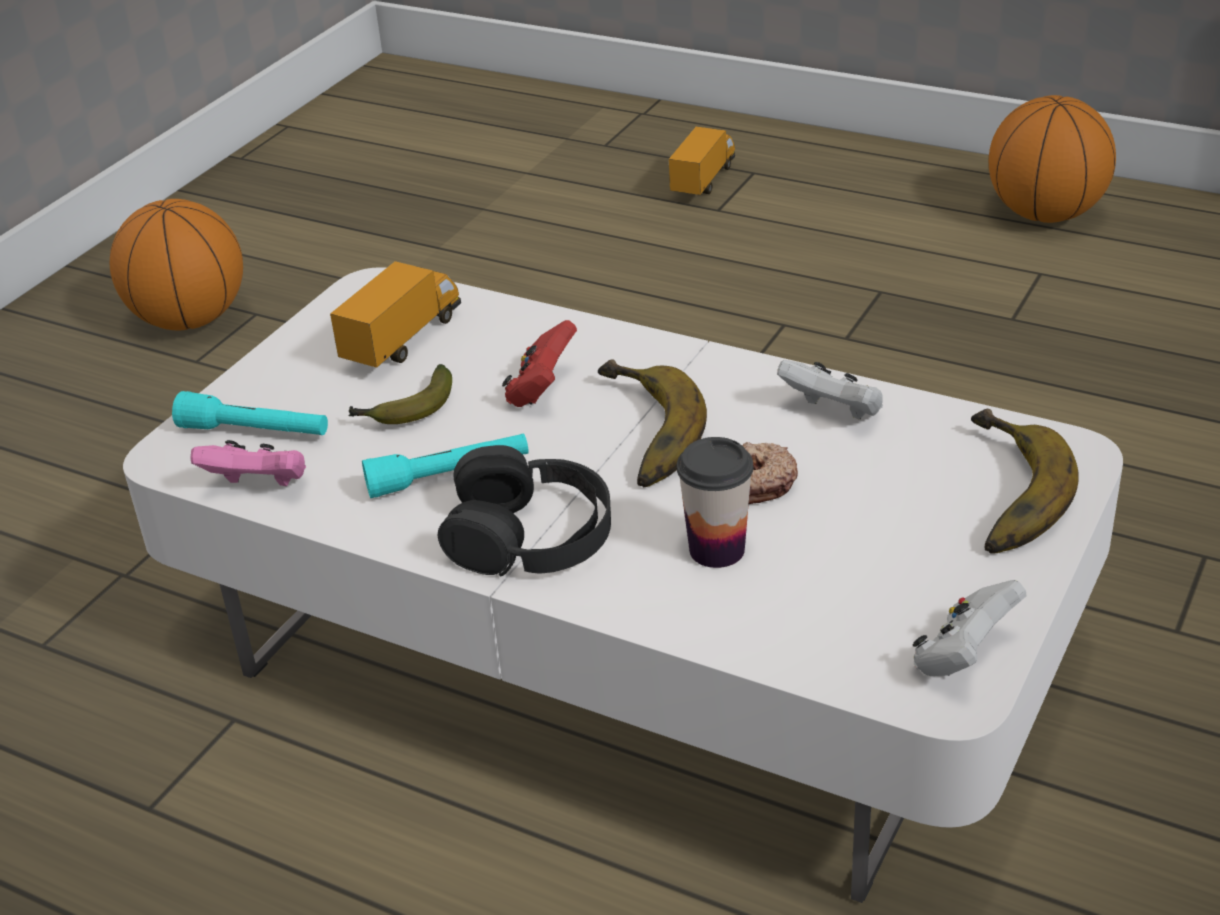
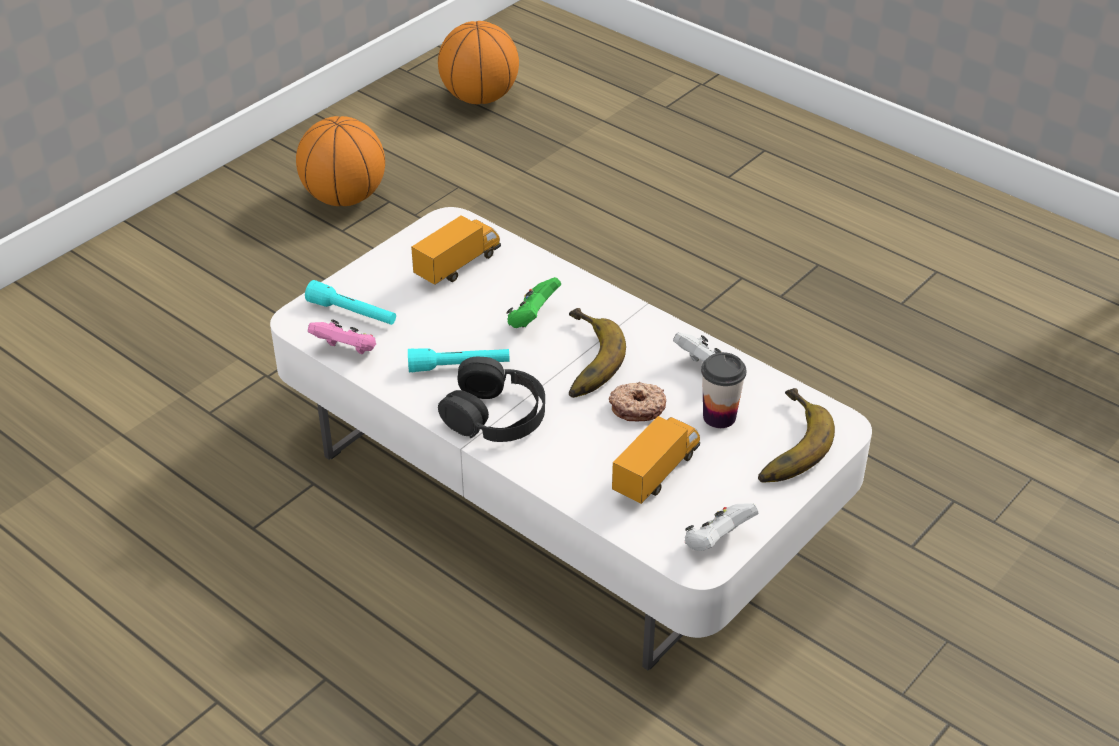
camera: 10 degrees right, 5 degrees up
banana [348,364,452,424] -> none
red game controller [502,320,577,407] -> green game controller [506,277,561,328]
toy truck [669,127,735,195] -> toy truck moved to [612,416,700,504]
cup [677,437,753,568] -> cup moved to [701,352,746,428]
basketball [989,95,1116,223] -> basketball moved to [438,21,519,104]

